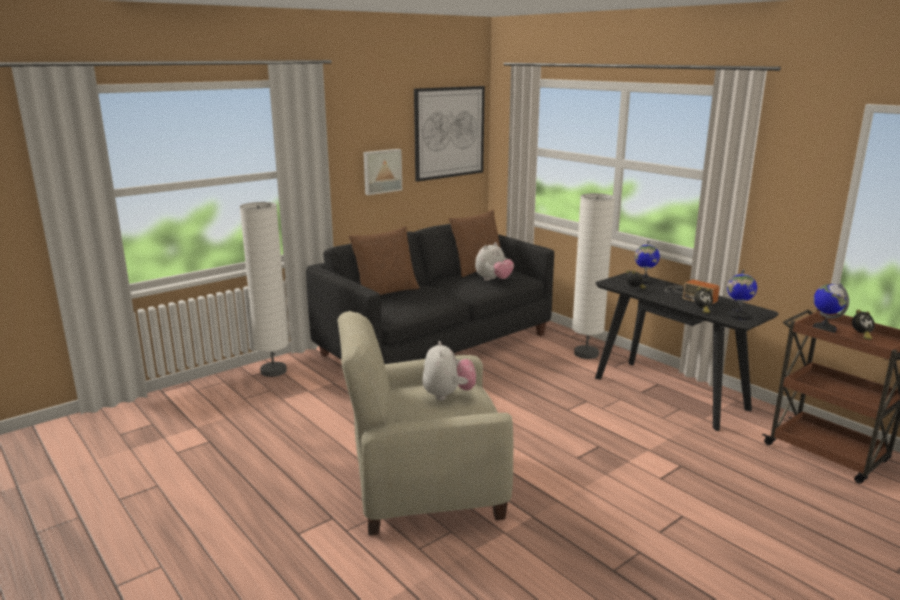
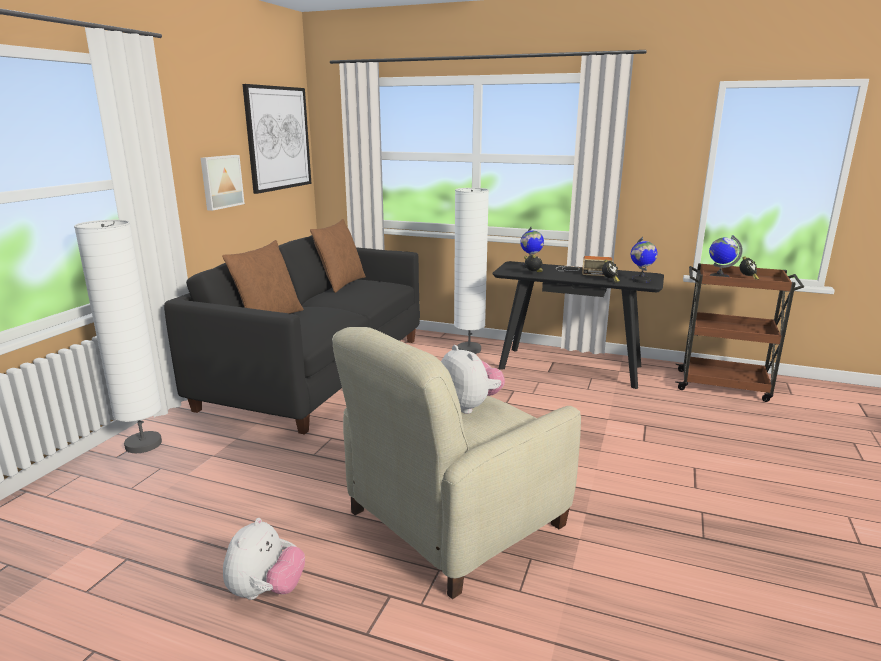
camera: 30 degrees left, 0 degrees up
plush toy [475,242,514,281] -> plush toy moved to [223,518,305,600]

